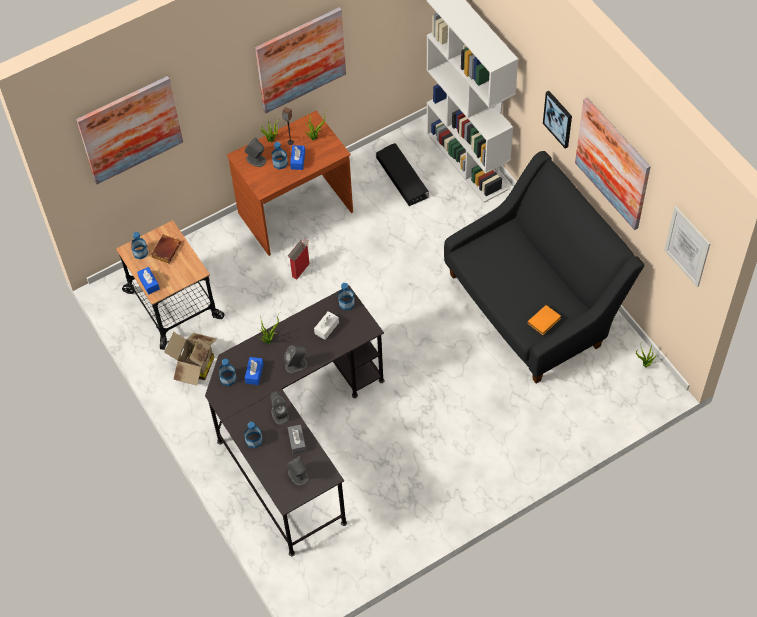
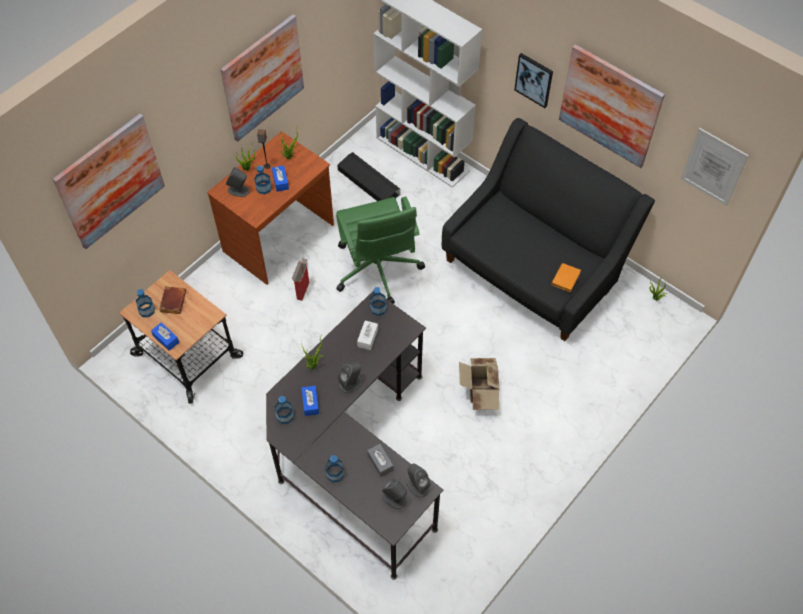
camera: 20 degrees left, 0 degrees up
cardboard box [164,332,217,386] -> cardboard box moved to [459,358,499,410]
grey speaker [271,391,289,425] -> grey speaker moved to [407,463,431,498]
none -> green office chair [336,196,425,304]

